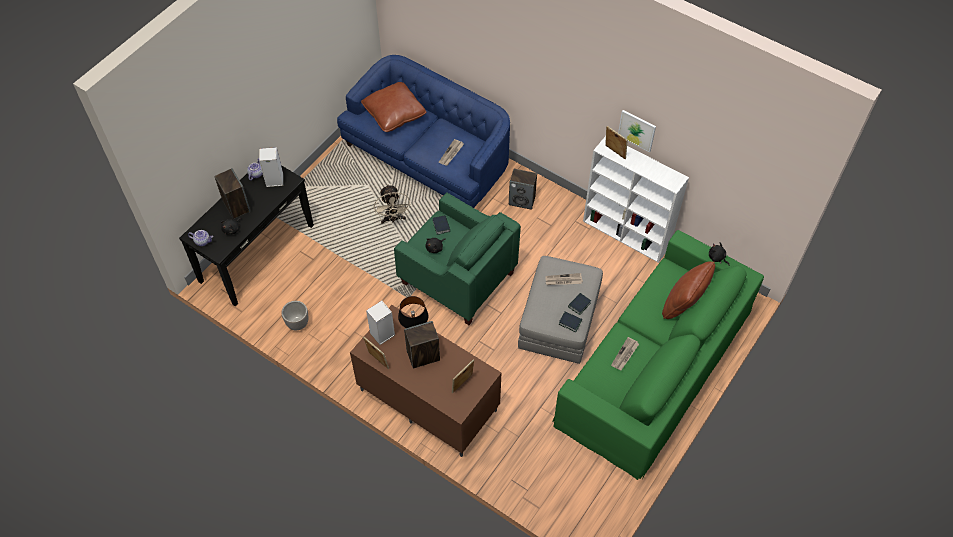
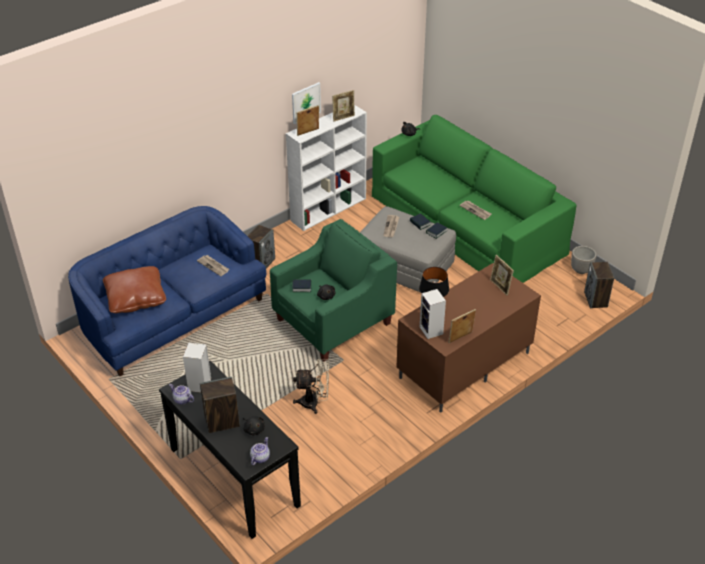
camera: 75 degrees left, 15 degrees down
planter [282,301,308,330] -> planter moved to [571,246,597,274]
beige fan [374,184,411,224] -> beige fan moved to [293,359,329,414]
speaker [404,321,440,369] -> speaker moved to [584,262,614,309]
brown pillow [662,261,715,319] -> none
none -> picture frame [332,90,355,121]

